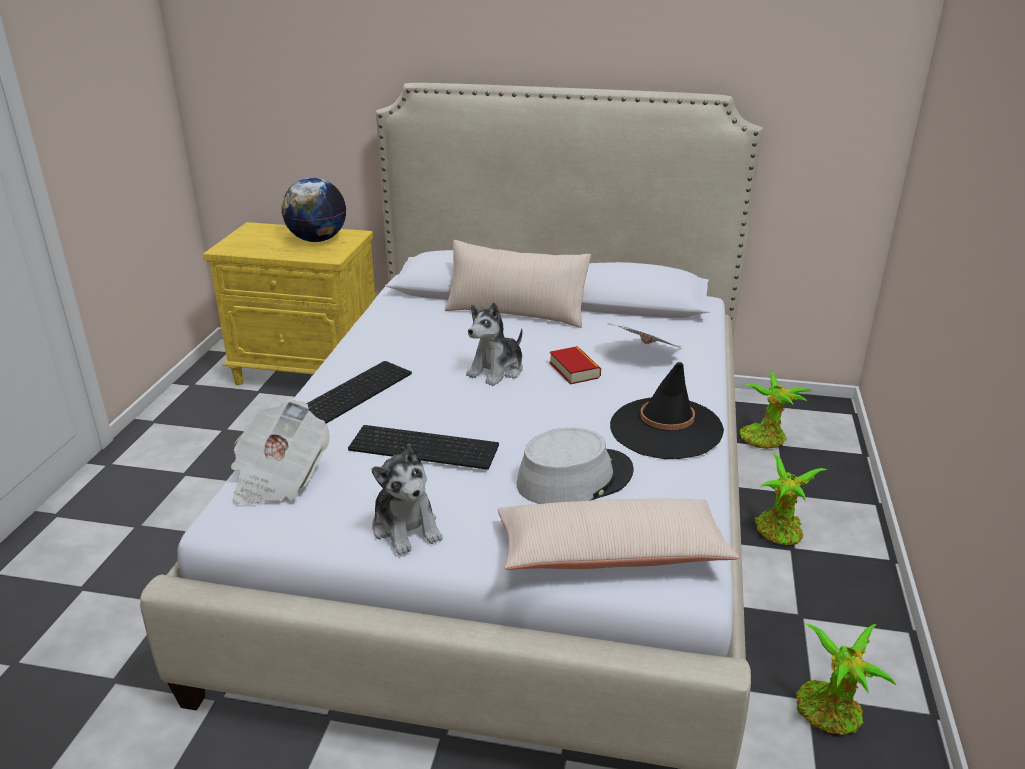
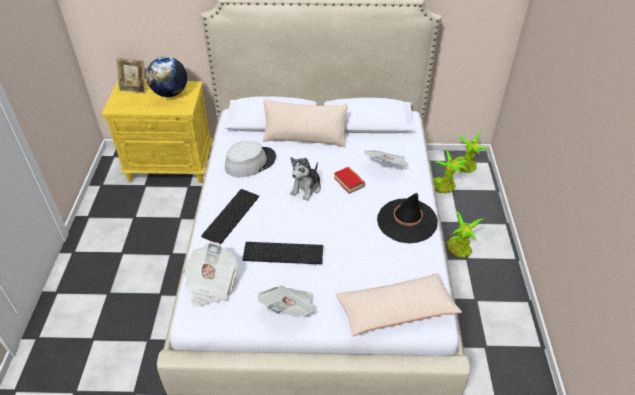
camera: 10 degrees left, 15 degrees up
plush toy [372,444,443,555] -> newspaper [258,285,315,317]
grey hat [517,428,634,504] -> grey hat moved to [225,140,276,177]
potted plant [796,623,896,735] -> potted plant moved to [454,133,488,172]
none -> picture frame [116,57,146,94]

